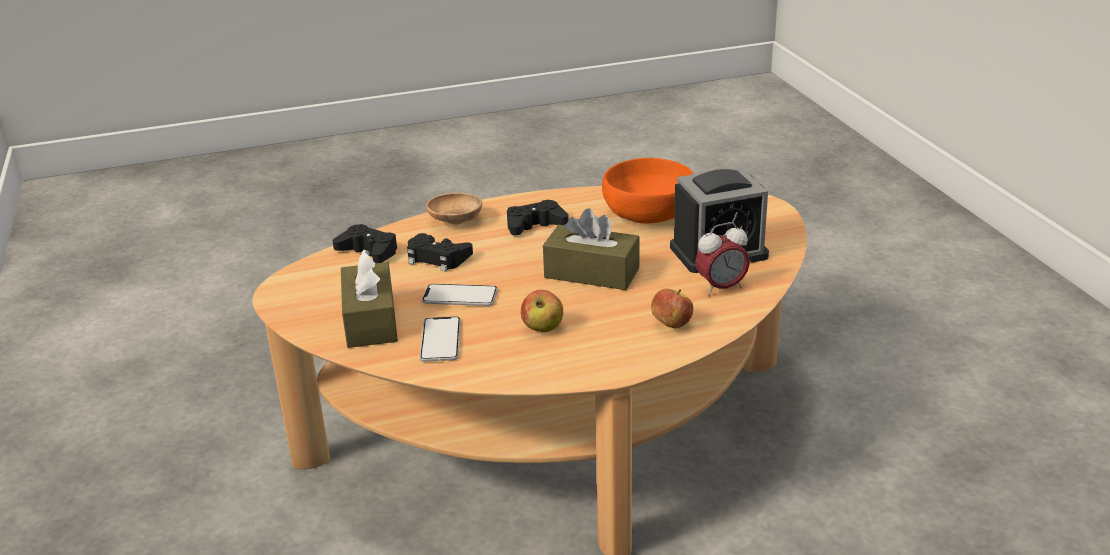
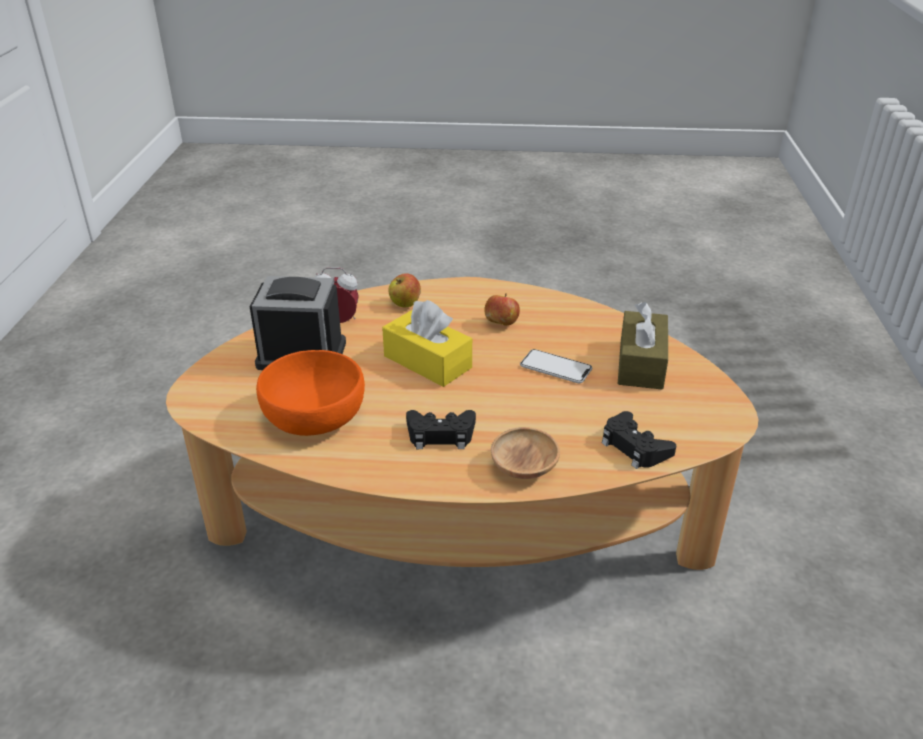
camera: 160 degrees left, 5 degrees up
black game controller [407,233,473,272] -> none
phone [419,316,461,362] -> none
brown tissue box [543,208,640,290] -> yellow tissue box [382,300,472,387]

